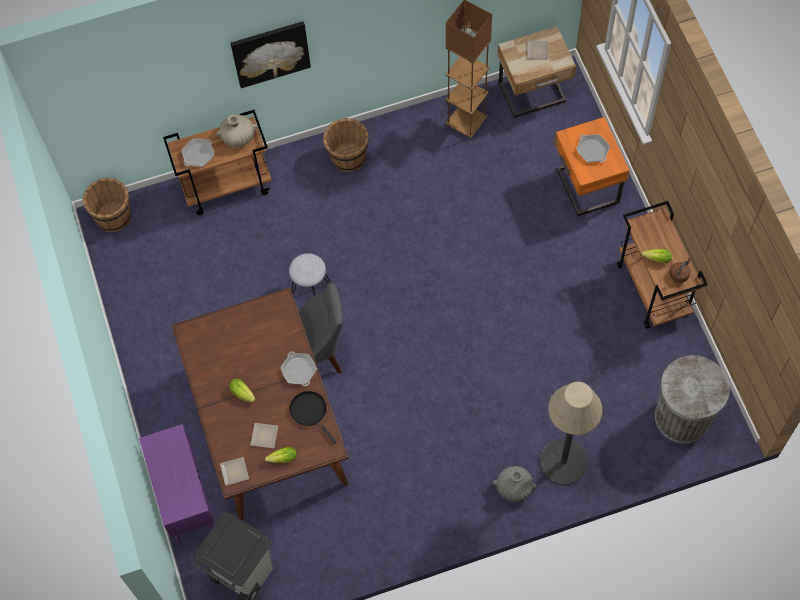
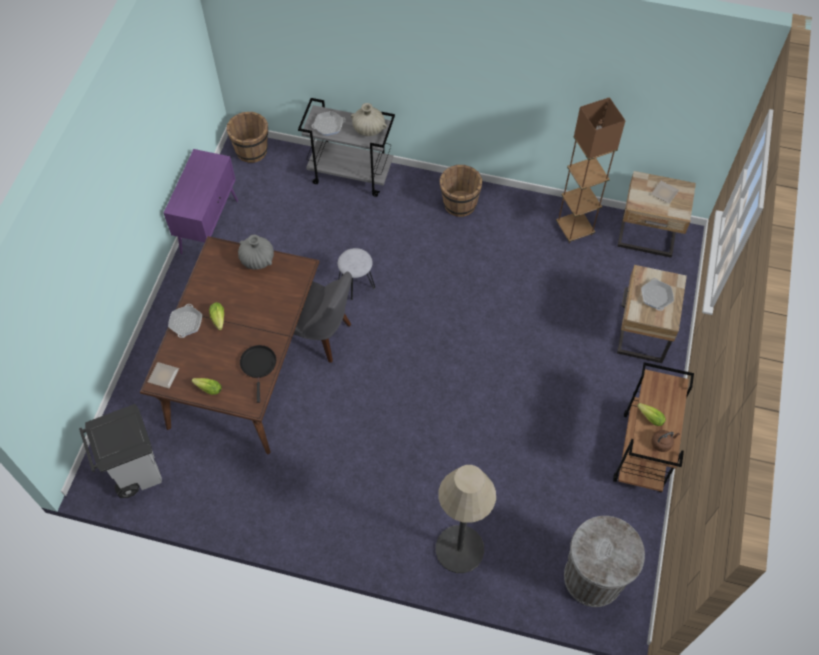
camera: 30 degrees right, 5 degrees down
purple cabinet [139,424,214,547] -> purple cabinet moved to [164,149,238,254]
brown cart [163,110,272,215] -> grey cart [298,98,395,197]
picture [230,21,311,88] -> none
plate [250,423,278,448] -> none
frying pan [281,352,317,386] -> frying pan moved to [168,304,202,338]
grey vase [493,466,537,502] -> grey vase moved to [238,235,274,270]
orange nightstand [555,117,629,216] -> beige nightstand [617,265,687,363]

